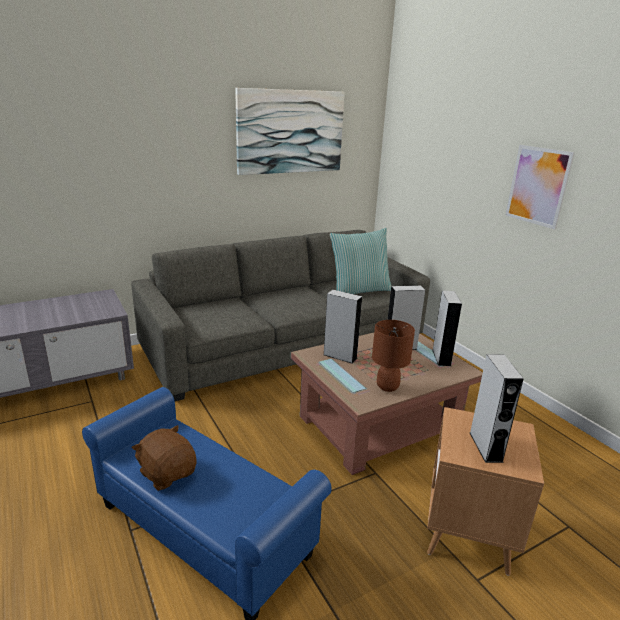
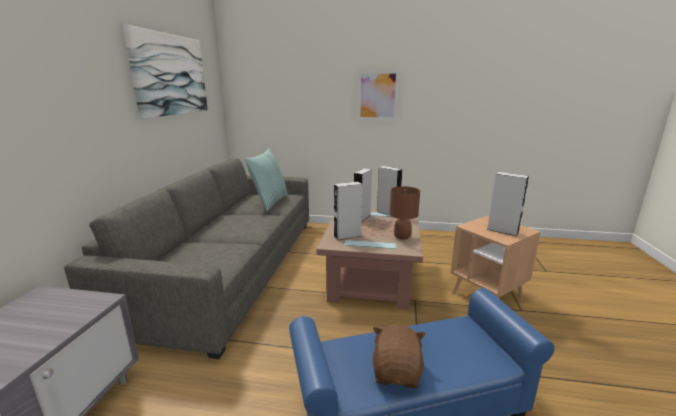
camera: 50 degrees left, 5 degrees down
brown plush toy [132,425,196,491] -> brown plush toy turned 105 degrees clockwise [373,325,425,388]

